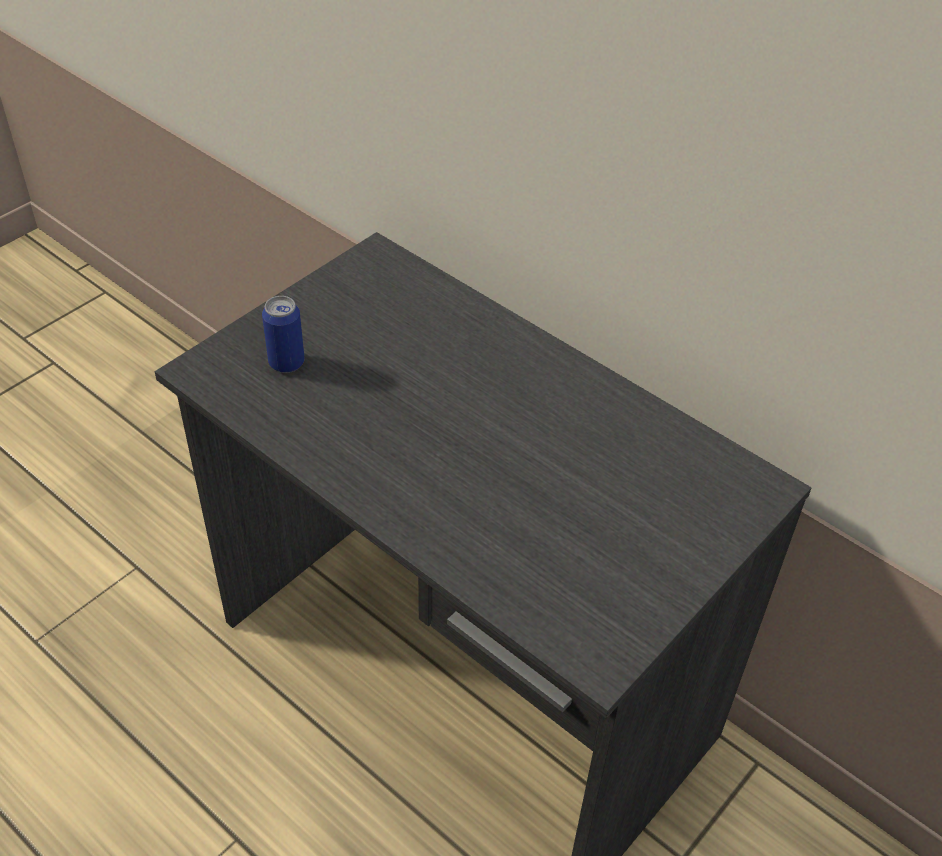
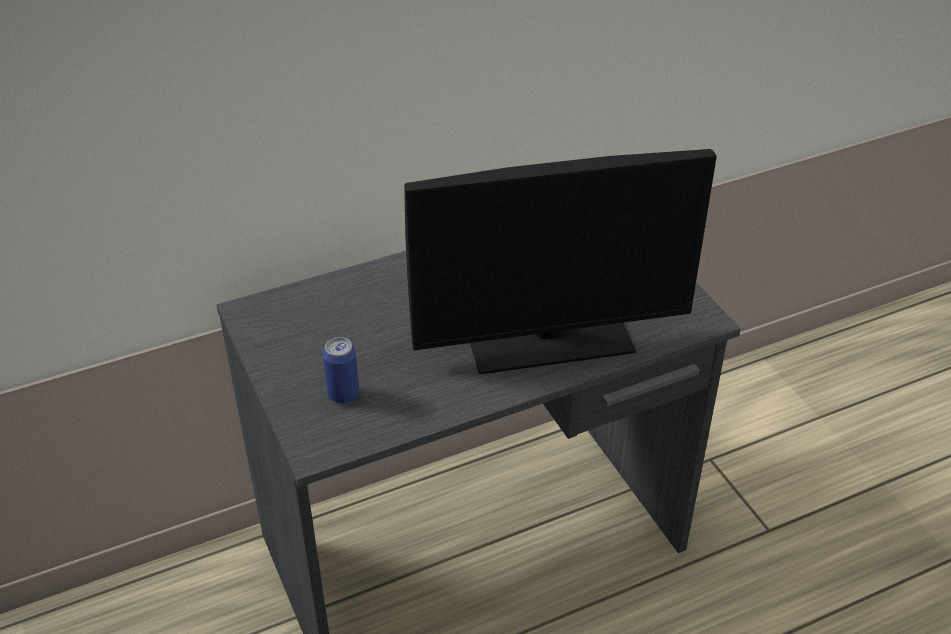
camera: 65 degrees left, 5 degrees down
none -> monitor [404,149,717,375]

